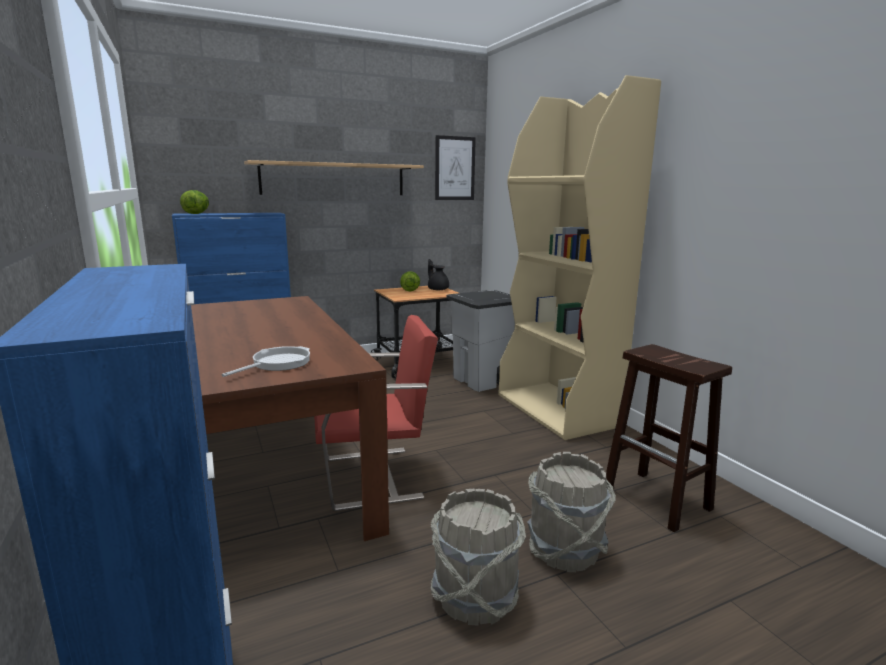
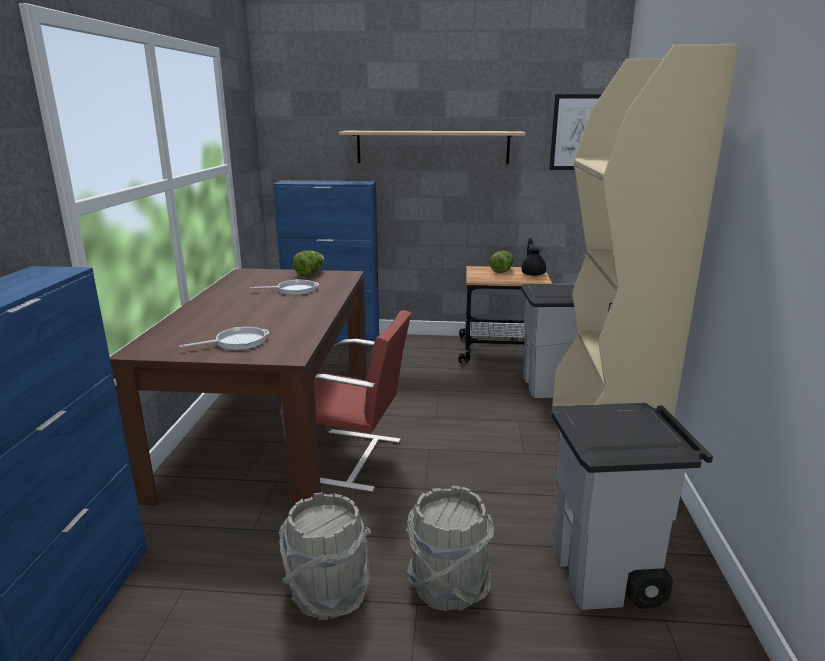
camera: 30 degrees right, 5 degrees up
lettuce [180,190,209,214] -> lettuce moved to [293,251,324,276]
brown stool [606,344,732,532] -> grey trash can [552,403,713,610]
none -> frying pan [250,279,319,295]

